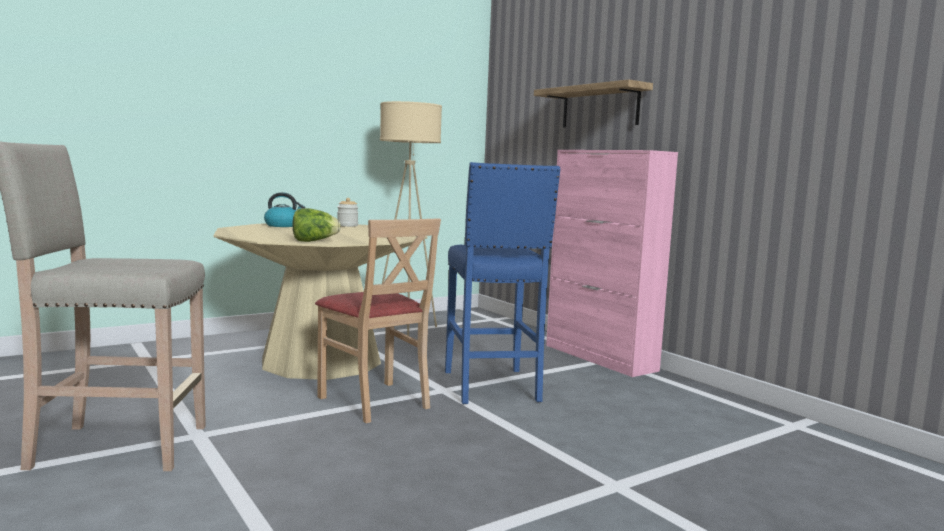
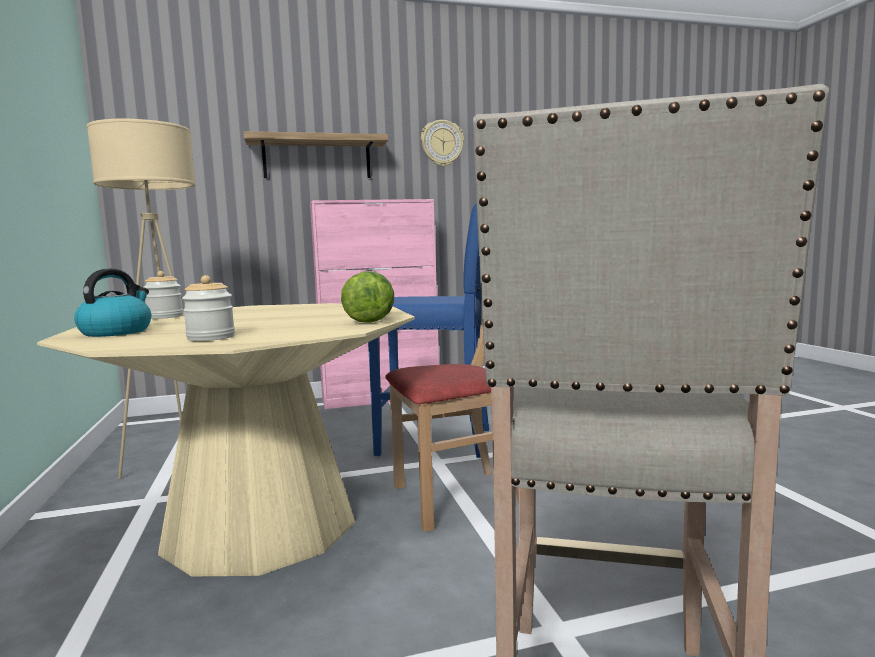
camera: 70 degrees left, 0 degrees up
none -> jar [182,275,235,341]
none -> wall clock [421,120,464,166]

